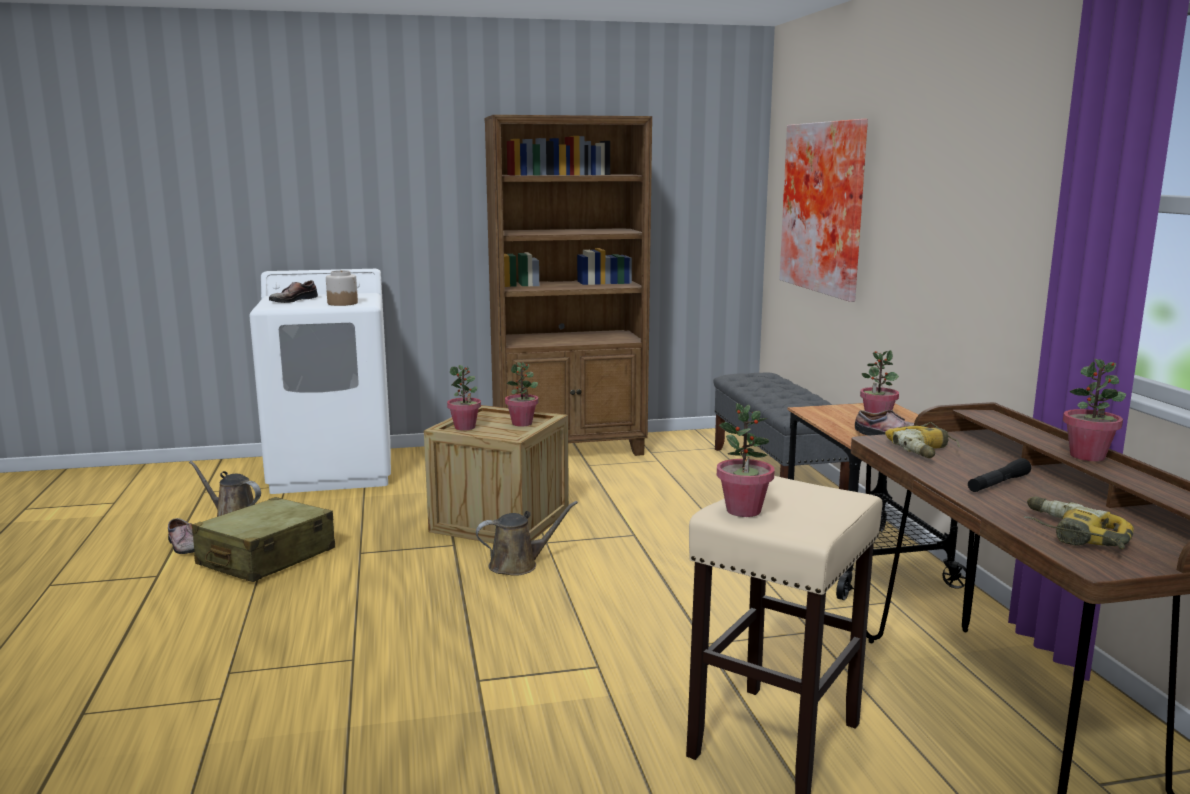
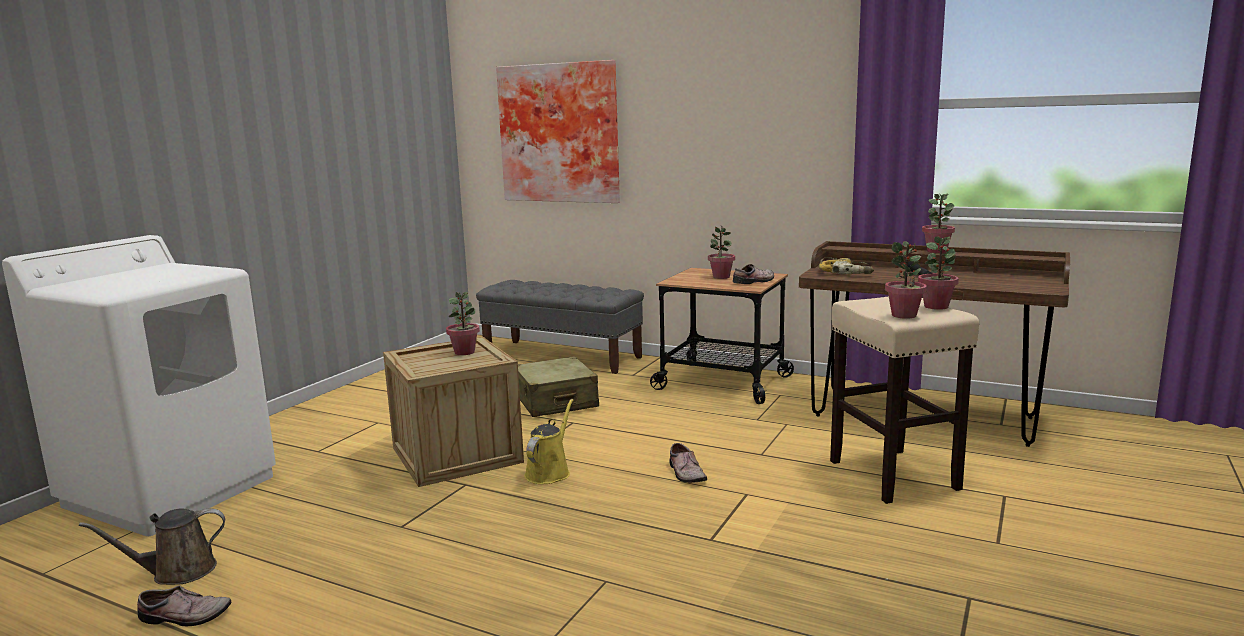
camera: 50 degrees left, 0 degrees up
beige suitcase [192,497,335,582] -> beige suitcase moved to [518,356,599,417]
shoe [269,280,318,303] -> shoe moved to [669,443,707,483]
jar [326,270,358,306] -> none
potted plant [447,365,481,431] -> potted plant moved to [918,236,959,310]
brown watering can [476,501,578,576] -> yellow watering can [524,399,573,484]
brown bookcase [484,115,652,456] -> none
power drill [1024,496,1134,549] -> none

